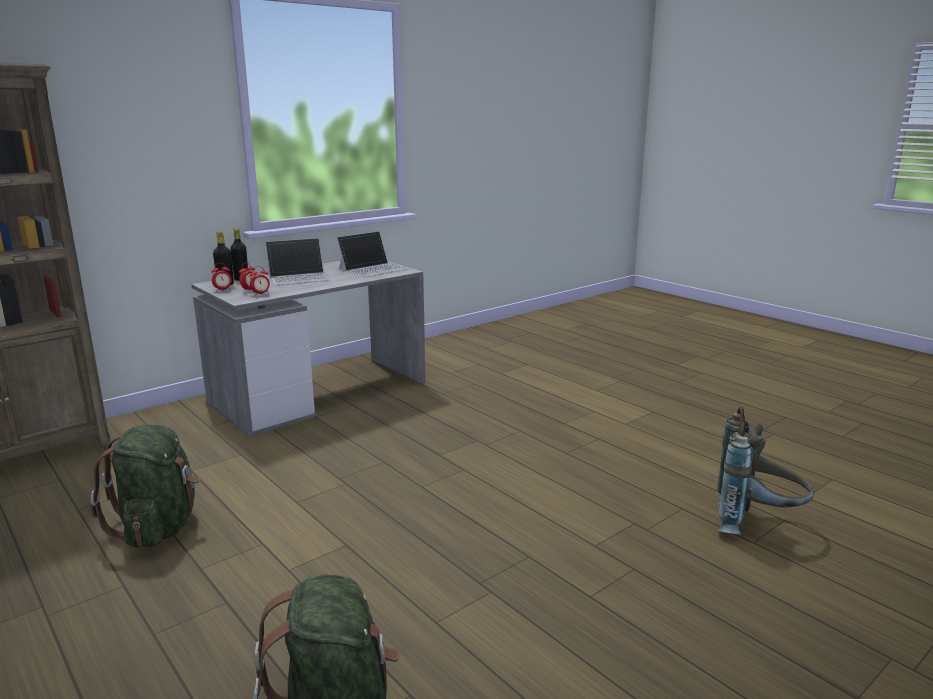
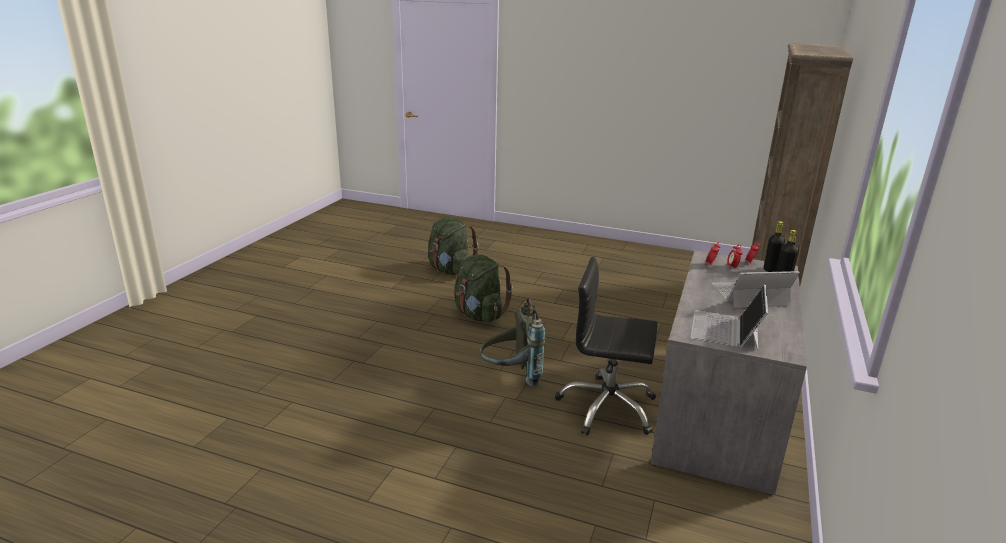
camera: 150 degrees right, 5 degrees up
green backpack [90,425,199,548] -> green backpack moved to [455,254,513,322]
laptop [266,238,330,286] -> laptop turned 45 degrees clockwise [712,271,800,308]
grey backpack [717,407,814,534] -> grey backpack moved to [480,298,545,386]
none -> black office chair [555,257,657,436]

